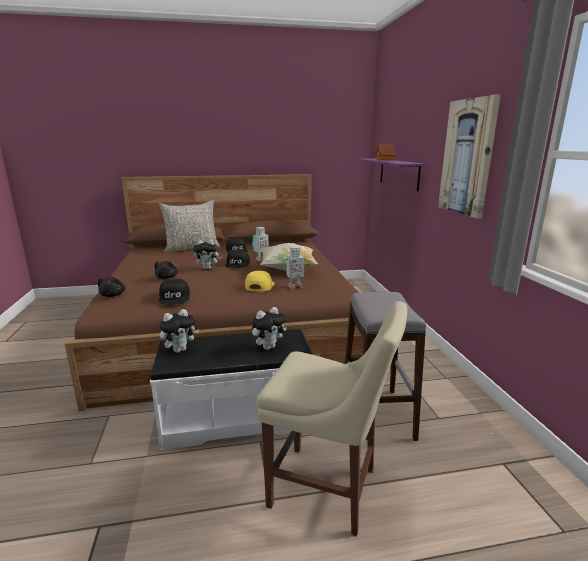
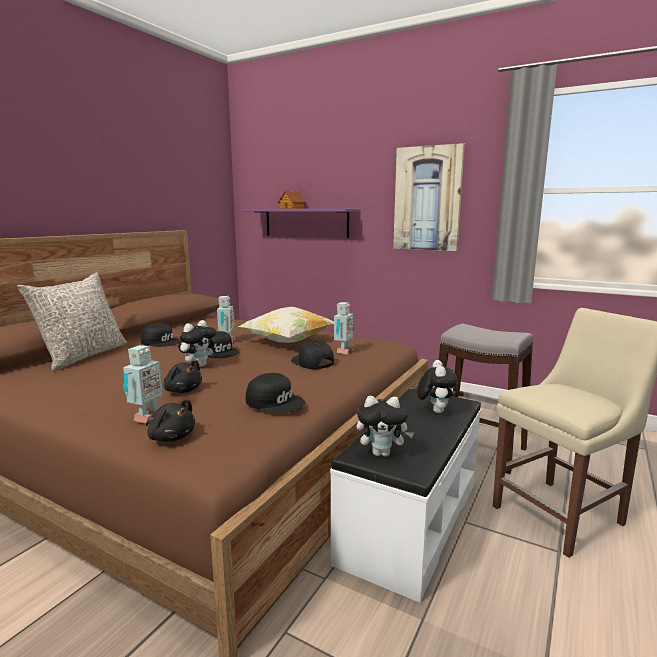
camera: 50 degrees left, 5 degrees down
plush toy [159,309,199,353] -> plush toy turned 90 degrees clockwise [356,396,414,457]
yellow cap [245,271,274,292] -> black cap [291,342,334,369]
none -> toy robot [123,345,163,424]

